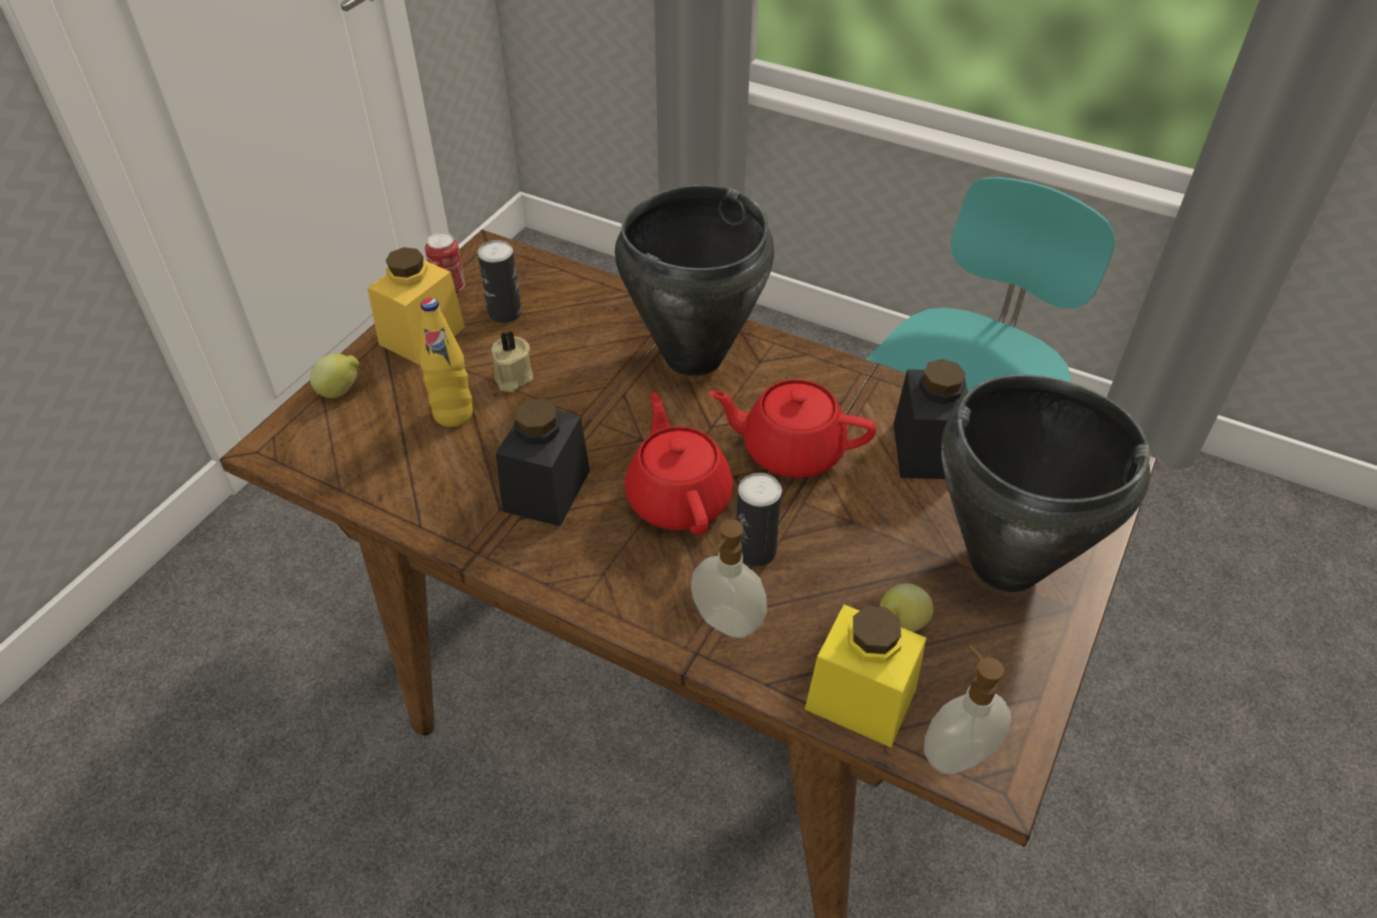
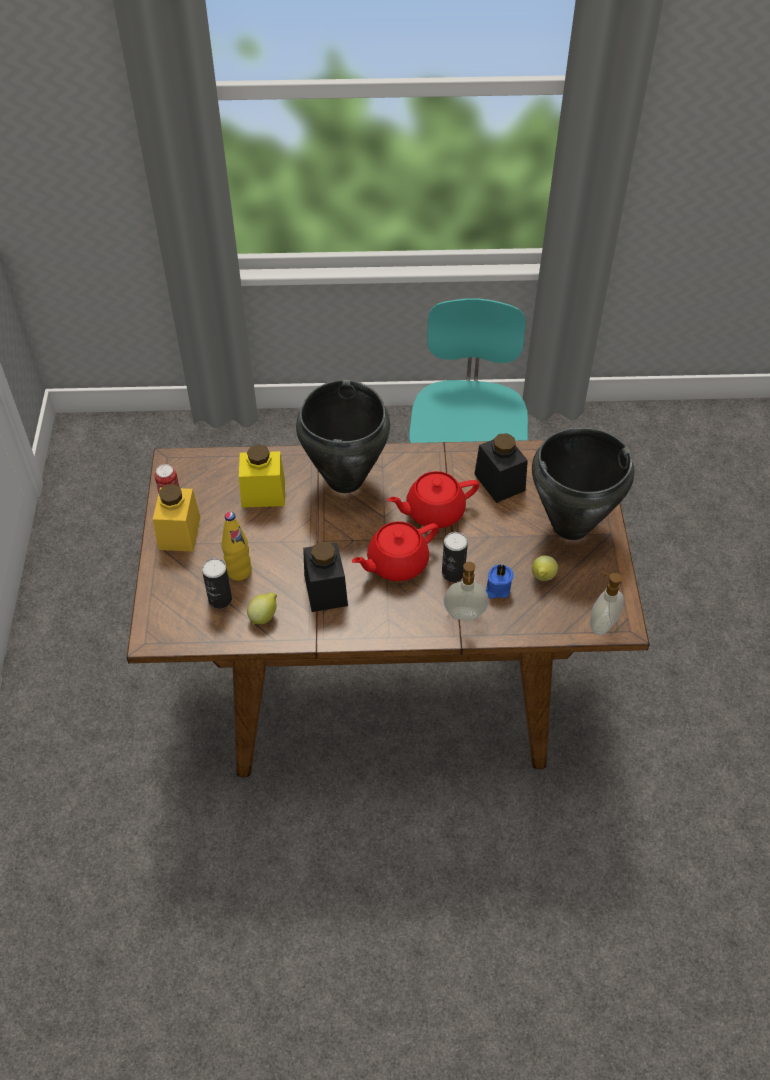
camera: 30 degrees left, 5 degrees up
lemon [310,353,360,398] -> lemon moved to [247,592,277,625]
can [478,240,522,323] -> can moved to [202,558,232,609]
beige candle [491,331,533,392] -> none
red teapot [625,392,733,535] -> red teapot turned 75 degrees counterclockwise [352,521,438,581]
yellow jar [805,605,926,747] -> yellow jar moved to [239,444,285,508]
none -> blue candle [486,565,514,599]

